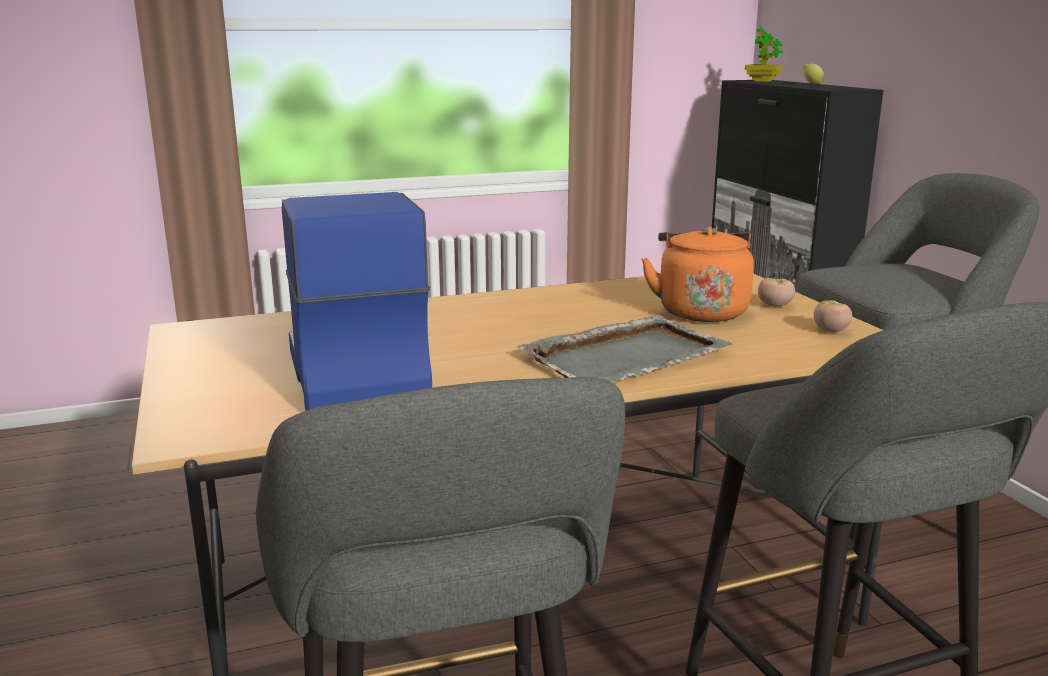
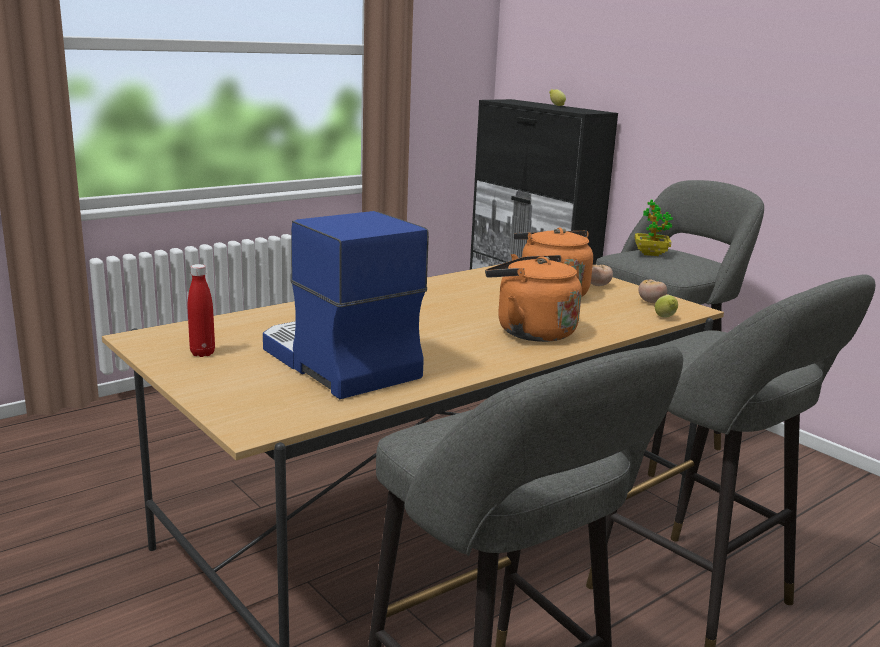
camera: 20 degrees left, 0 degrees up
grey tray [517,315,732,382] -> orange kettle [485,255,582,342]
potted plant [745,27,783,82] -> potted plant moved to [635,200,673,256]
none -> red bottle [188,264,215,357]
none -> lemon [655,295,678,318]

